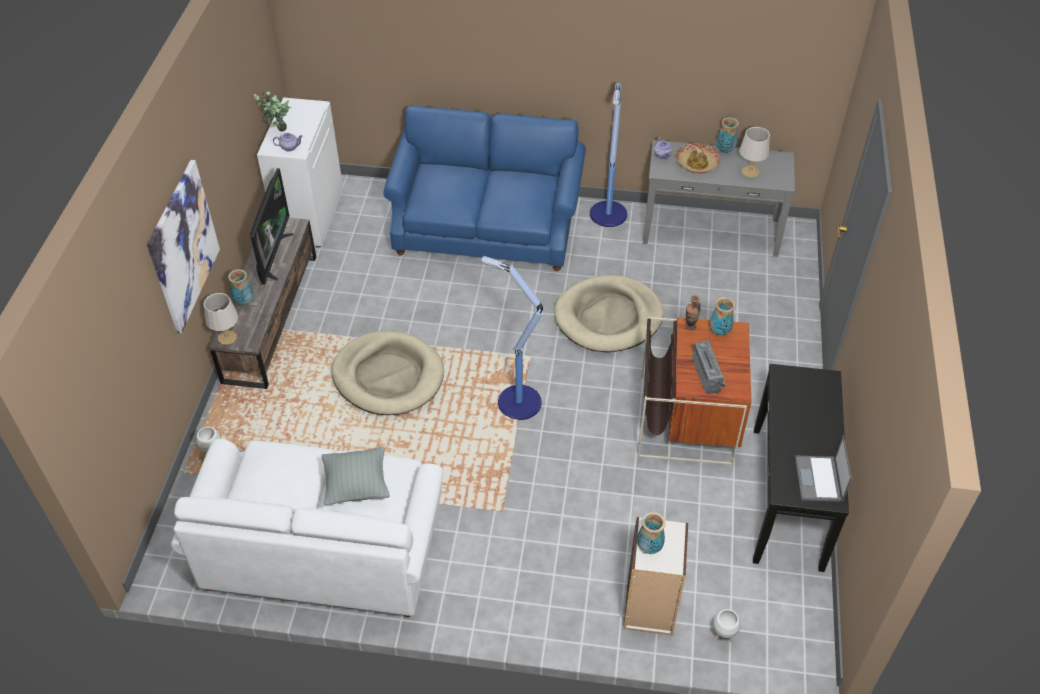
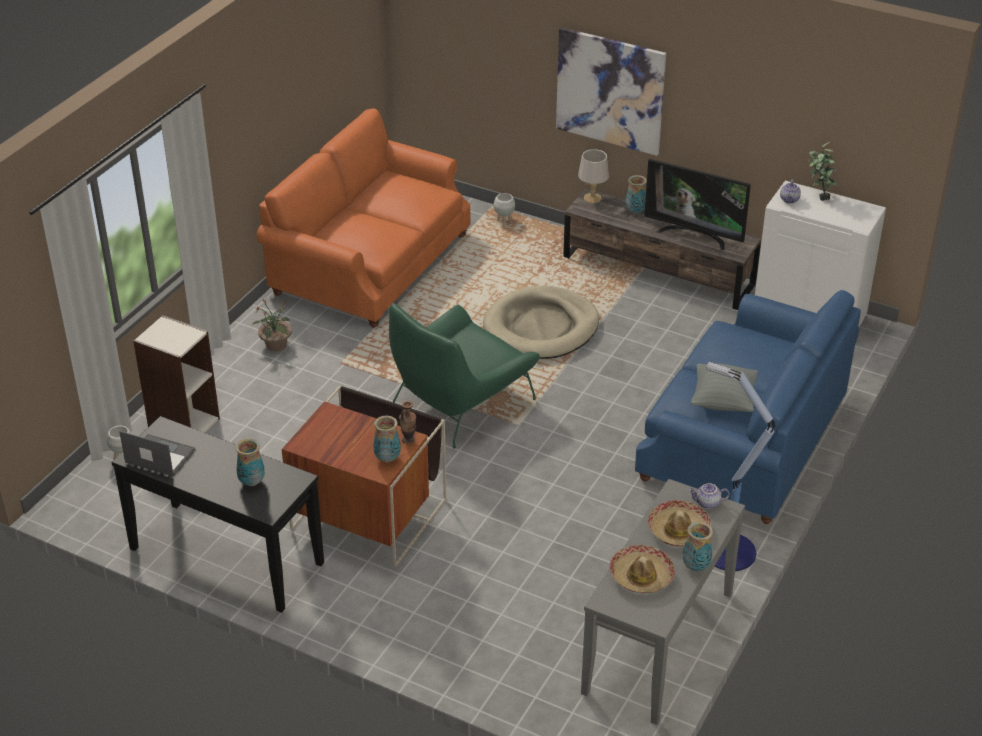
camera: 110 degrees right, 10 degrees down
white sofa [171,439,443,617] -> orange sofa [257,109,470,328]
grey pillow [322,446,390,506] -> grey pillow moved to [691,363,758,412]
floor lamp [481,256,543,420] -> green armchair [389,303,539,449]
beige dog bed [554,275,664,352] -> none
vase [637,512,666,554] -> vase moved to [236,439,265,486]
radio [692,340,726,394] -> none
grey table lamp [739,127,770,177] -> hat [609,545,675,593]
none -> potted plant [252,299,292,352]

